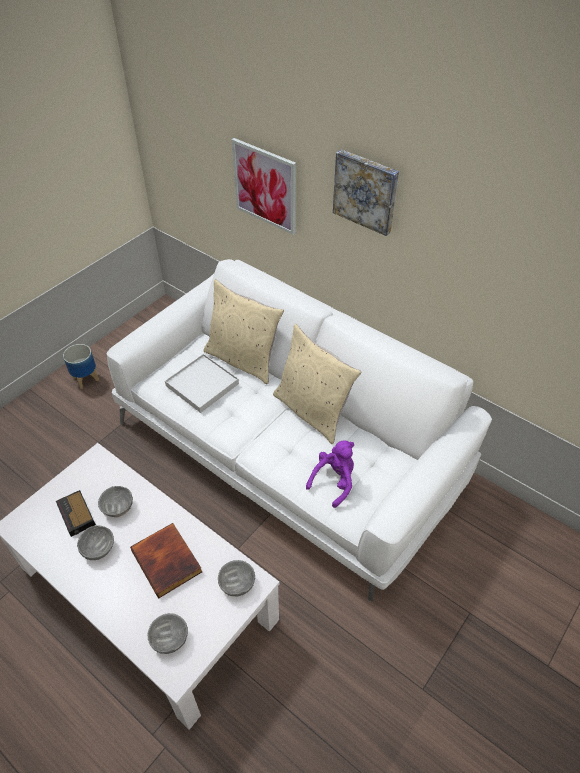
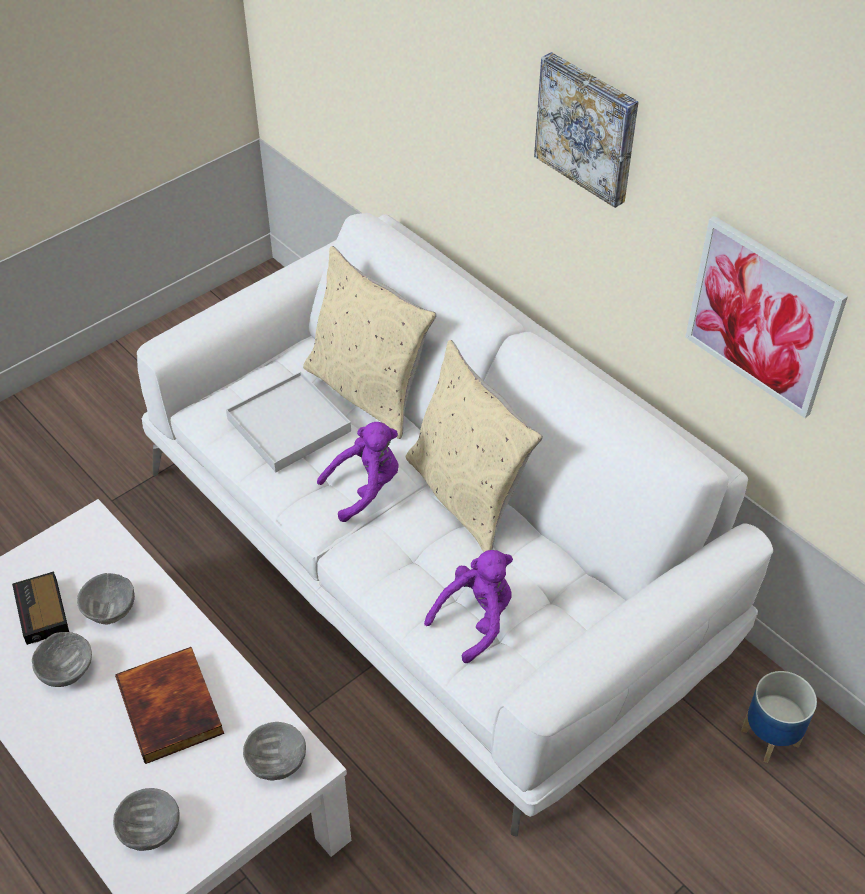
camera: 10 degrees right, 0 degrees up
planter [63,344,99,389] -> planter moved to [741,671,817,763]
picture [232,138,296,235] -> picture moved to [685,216,848,418]
none -> purple plush toy [317,422,399,522]

